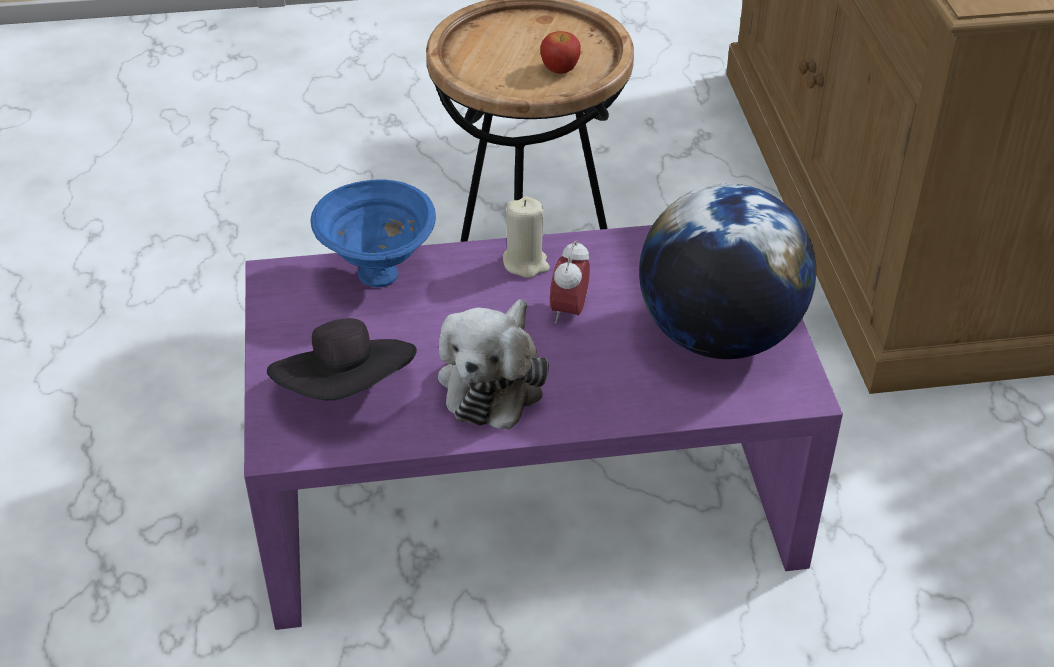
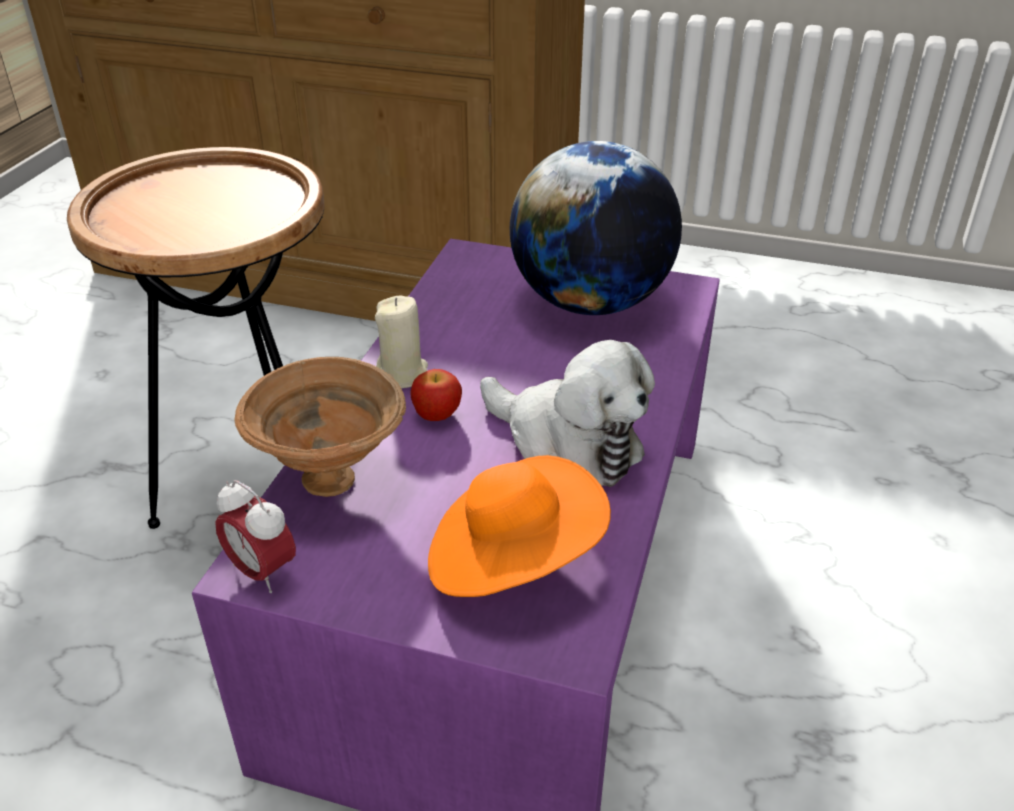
camera: 65 degrees left, 5 degrees down
black hat [267,318,417,400] -> orange hat [428,455,611,597]
blue bowl [311,179,436,287] -> brown bowl [234,357,406,497]
apple [540,31,581,74] -> apple moved to [410,369,462,421]
alarm clock [550,240,590,324] -> alarm clock moved to [215,480,296,593]

